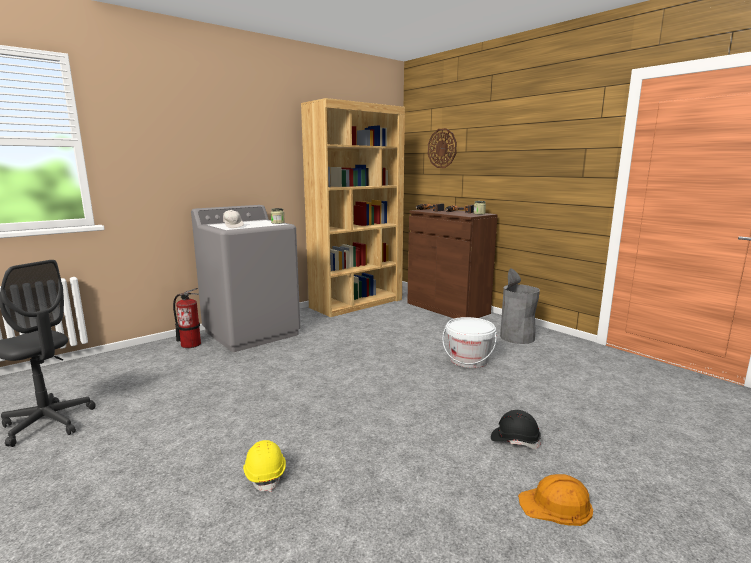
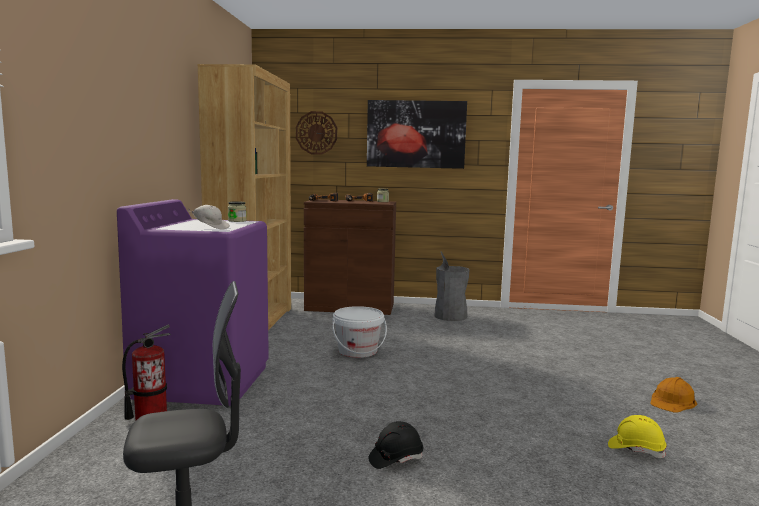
camera: 45 degrees left, 5 degrees down
grey washing machine [191,205,300,352] -> purple washing machine [117,199,269,406]
yellow hard hat [243,440,286,492] -> yellow hard hat moved to [608,415,667,458]
white bucket [443,317,497,368] -> white bucket moved to [332,306,387,358]
black hard hat [491,410,541,449] -> black hard hat moved to [369,421,423,469]
none -> picture [367,100,467,169]

